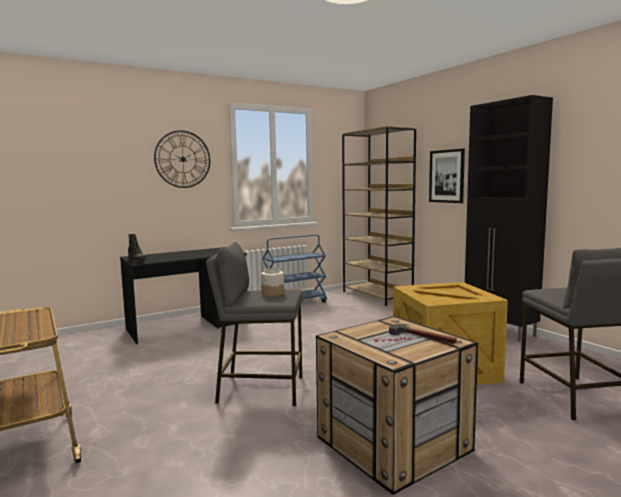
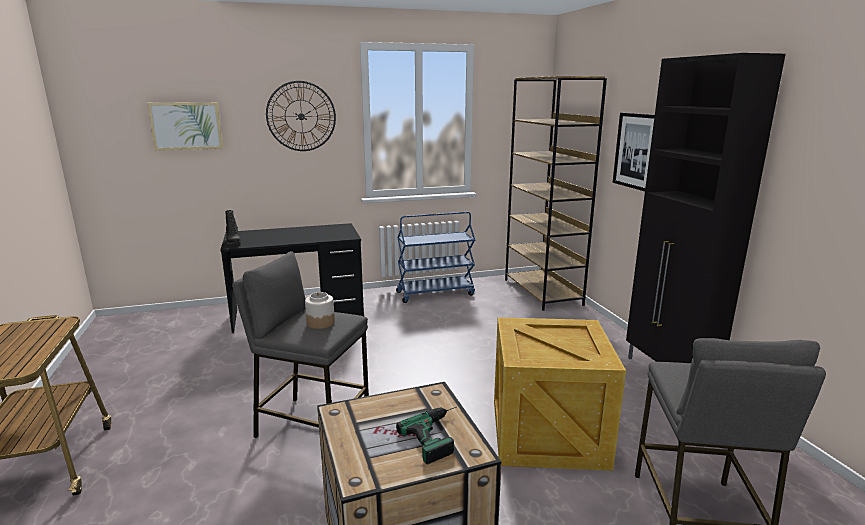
camera: 15 degrees right, 10 degrees up
hammer [389,323,457,344] -> power drill [396,407,456,464]
none -> picture [147,102,223,151]

